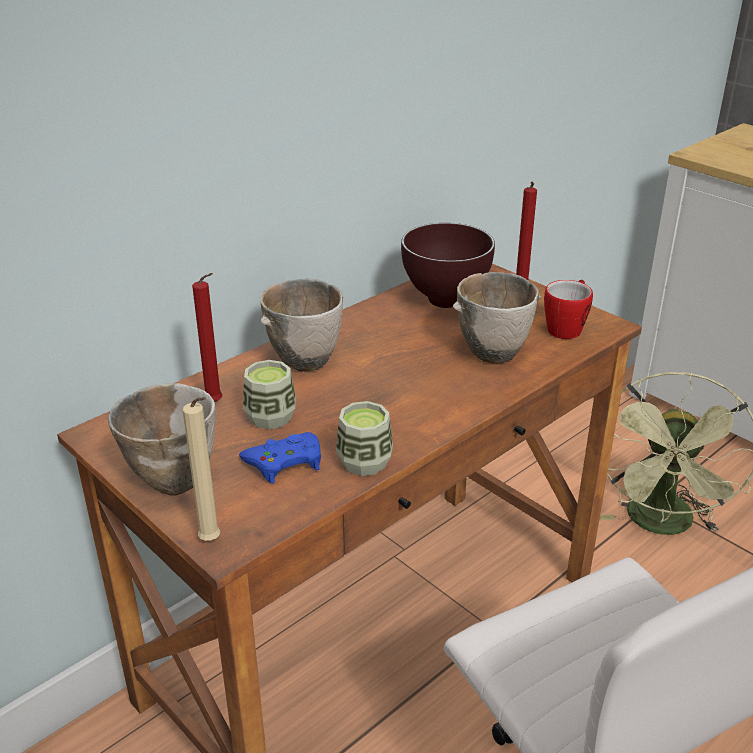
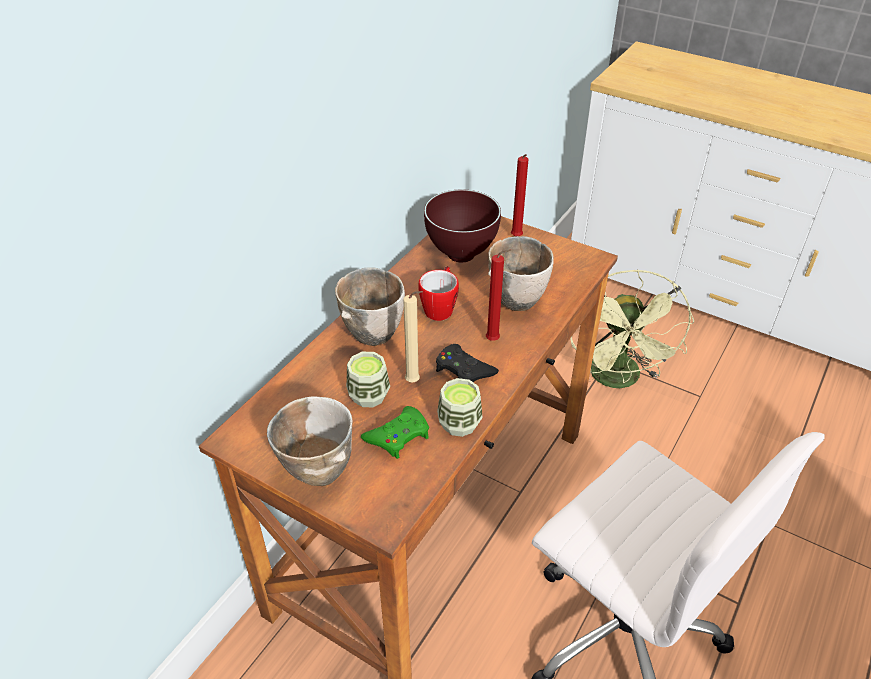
camera: 15 degrees left, 10 degrees up
beige candle [183,397,220,541] -> beige candle moved to [403,291,423,383]
red candle [192,273,222,402] -> red candle moved to [486,249,512,341]
blue game controller [239,432,321,484] -> green game controller [361,406,429,459]
mug [544,280,593,339] -> mug moved to [419,266,459,321]
none -> black game controller [436,344,499,382]

